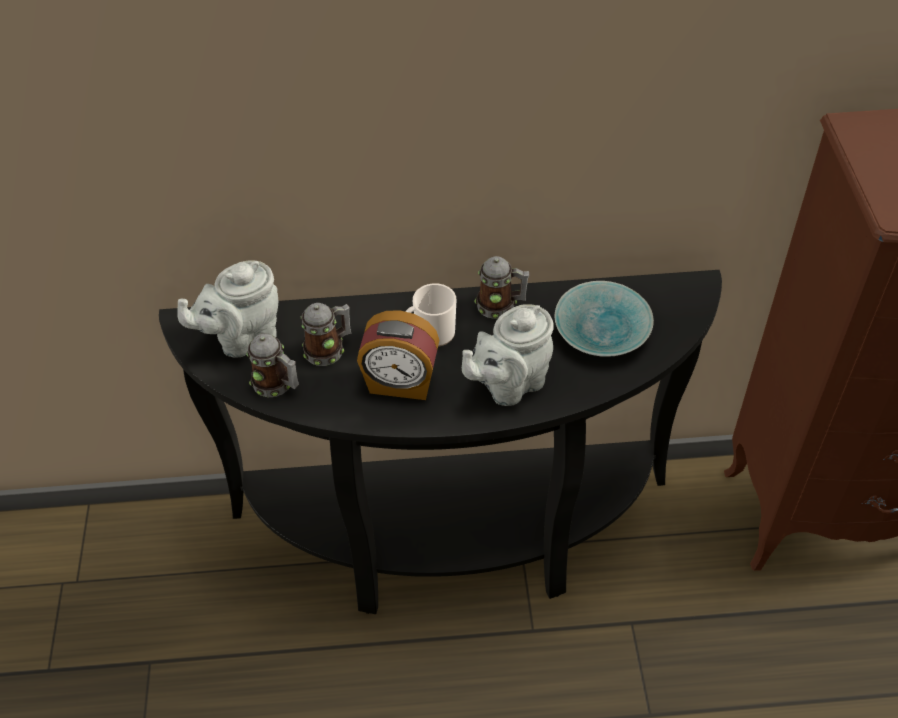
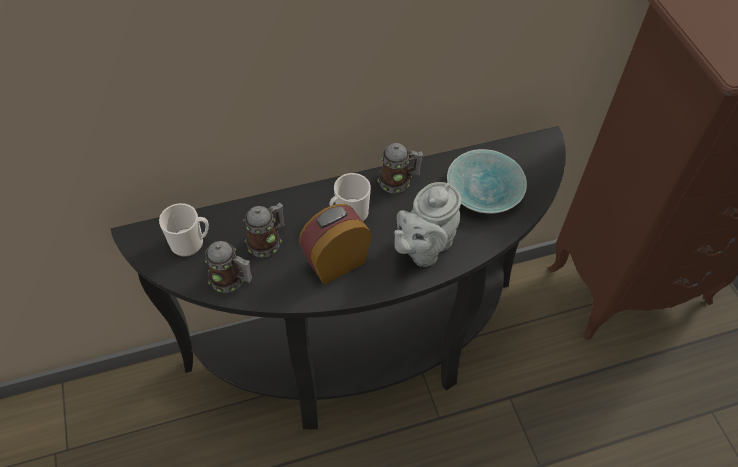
camera: 15 degrees left, 5 degrees up
grey teapot [177,260,278,357] -> mug [159,203,209,257]
alarm clock [357,310,439,400] -> alarm clock turned 150 degrees clockwise [299,204,372,285]

